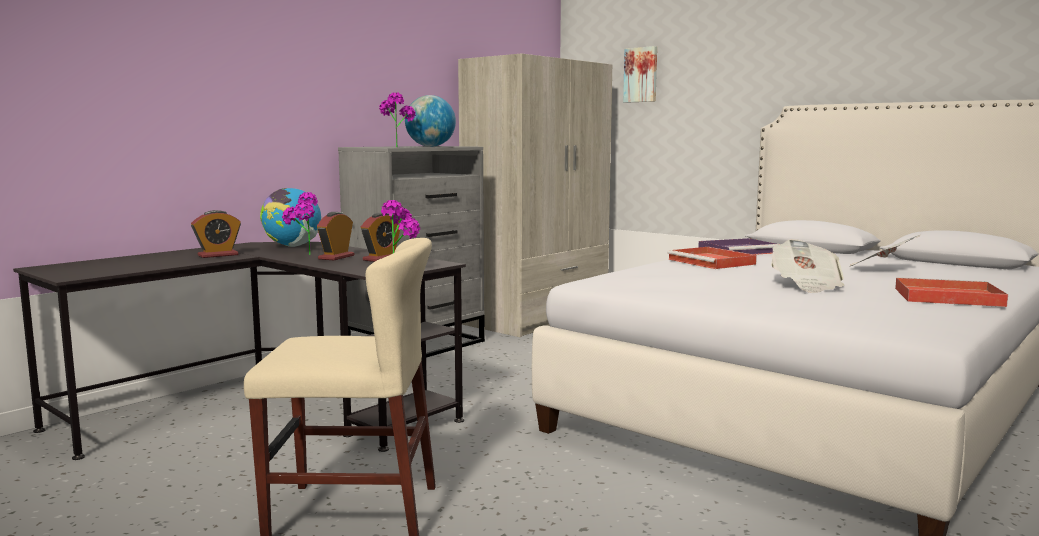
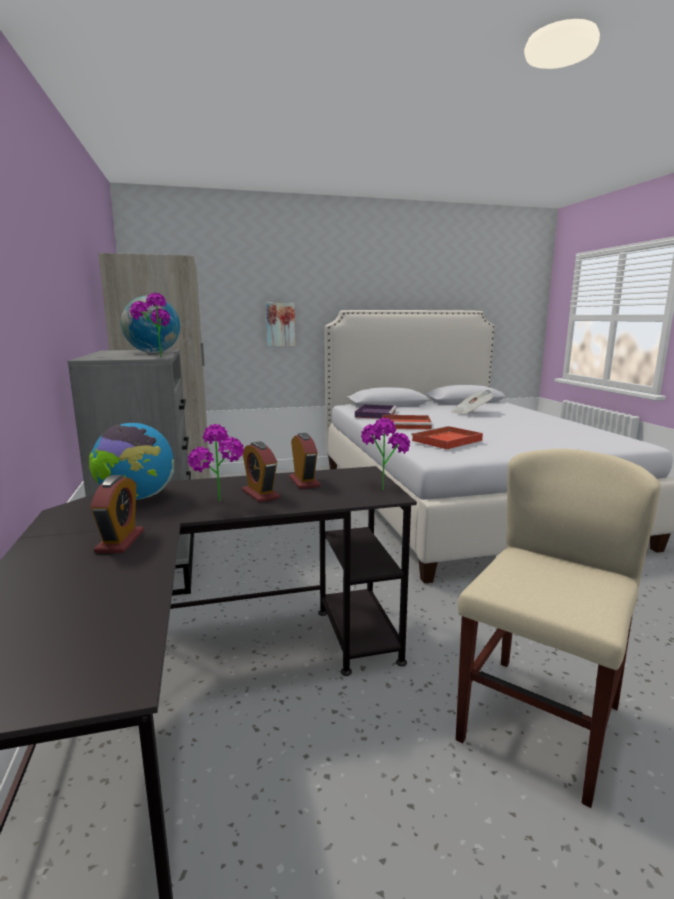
camera: 55 degrees left, 5 degrees up
picture [623,46,657,103] -> picture moved to [266,303,295,346]
newspaper [771,239,844,293] -> none
red tray [895,277,1008,307] -> red tray moved to [411,426,483,449]

